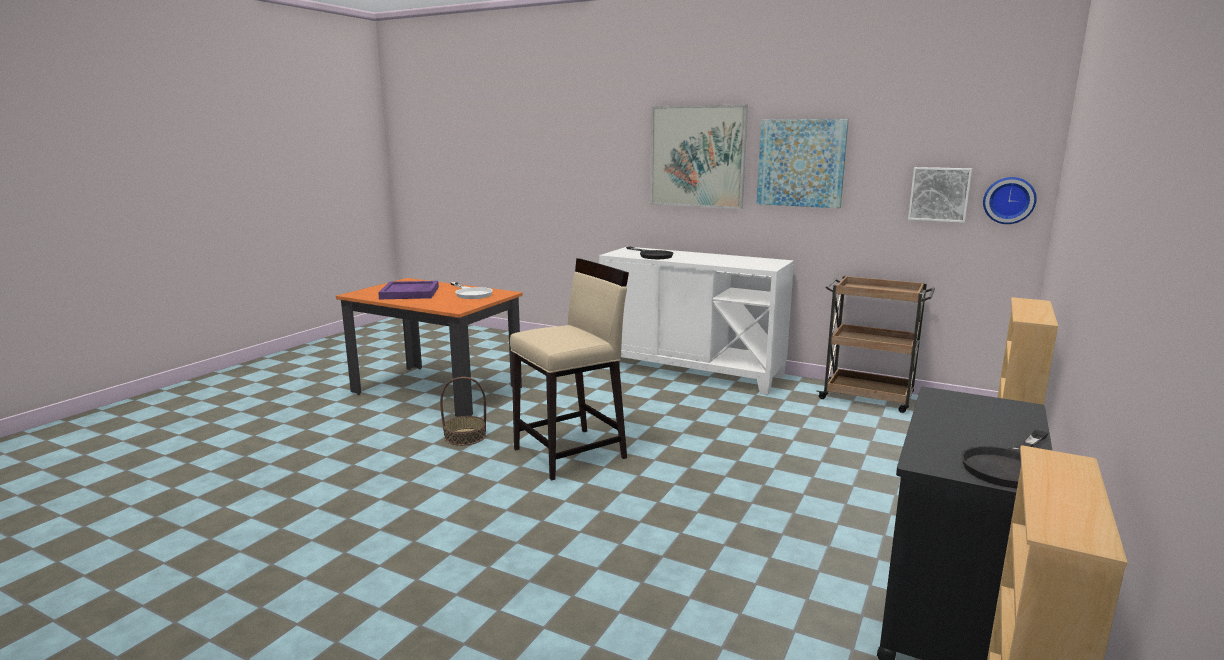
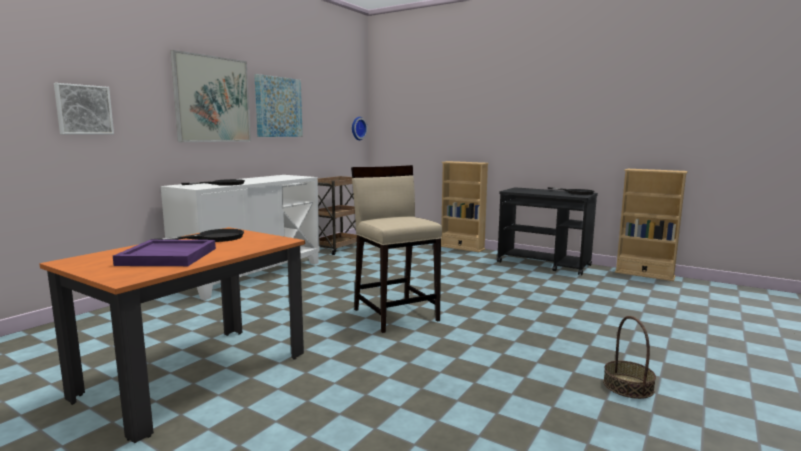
camera: 85 degrees left, 5 degrees down
basket [440,377,486,446] -> basket moved to [603,316,656,399]
white frying pan [451,282,493,299] -> black frying pan [150,229,244,242]
picture [908,167,972,223] -> picture moved to [54,83,114,134]

